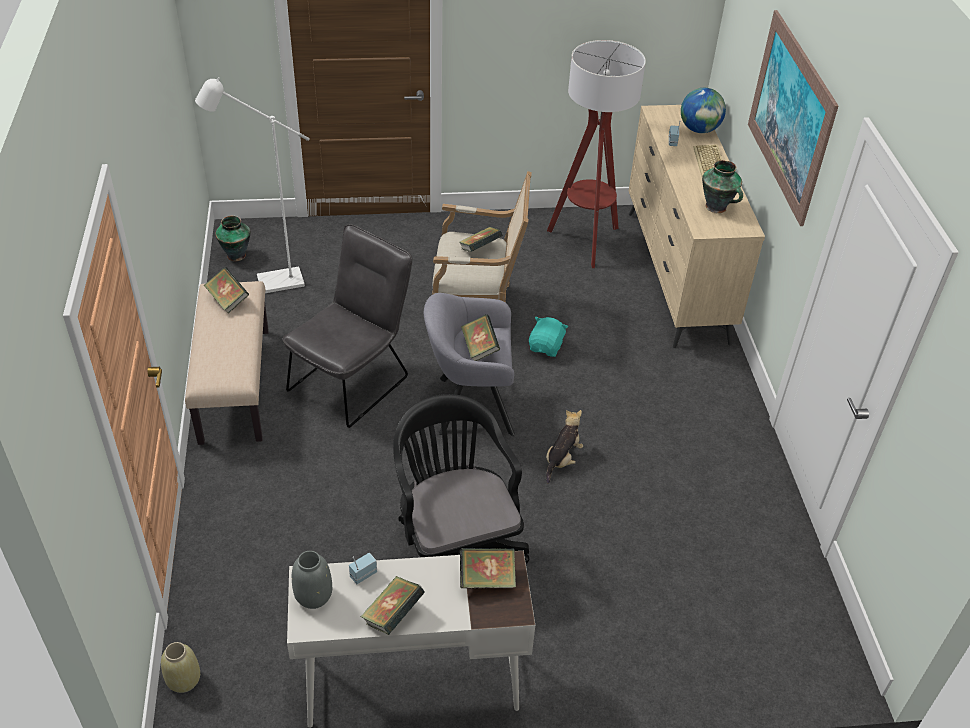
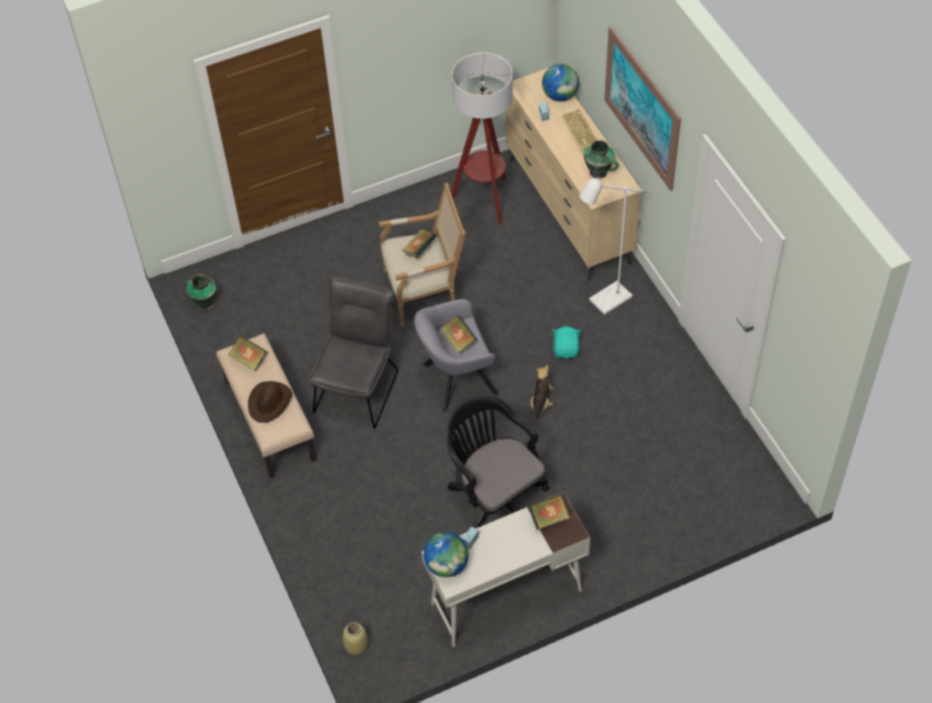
camera: 15 degrees left, 10 degrees up
white floor lamp [195,77,310,293] -> white floor lamp moved to [579,177,647,315]
grey vase [292,551,332,609] -> globe [424,532,469,577]
book [361,576,425,635] -> none
turquoise plush toy [529,317,568,357] -> turquoise plush toy moved to [552,326,581,359]
none -> brown hat [248,381,292,423]

